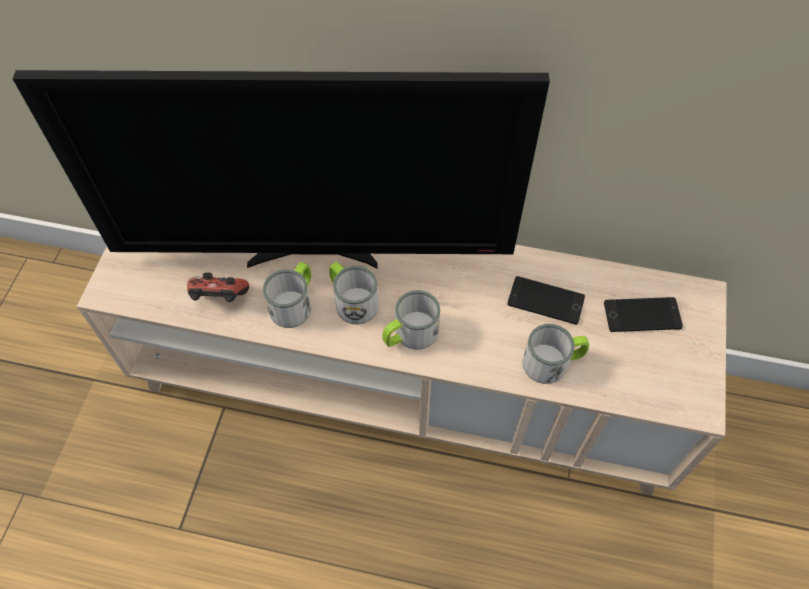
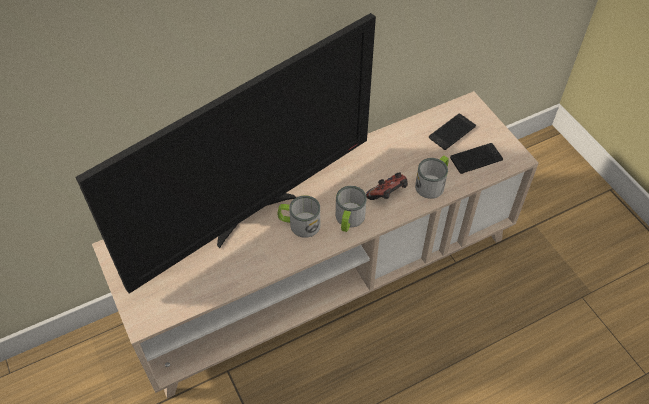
camera: 40 degrees left, 5 degrees down
game controller [187,272,249,302] -> game controller moved to [366,173,408,200]
mug [263,262,311,328] -> none
phone [507,276,585,325] -> phone moved to [450,143,503,174]

